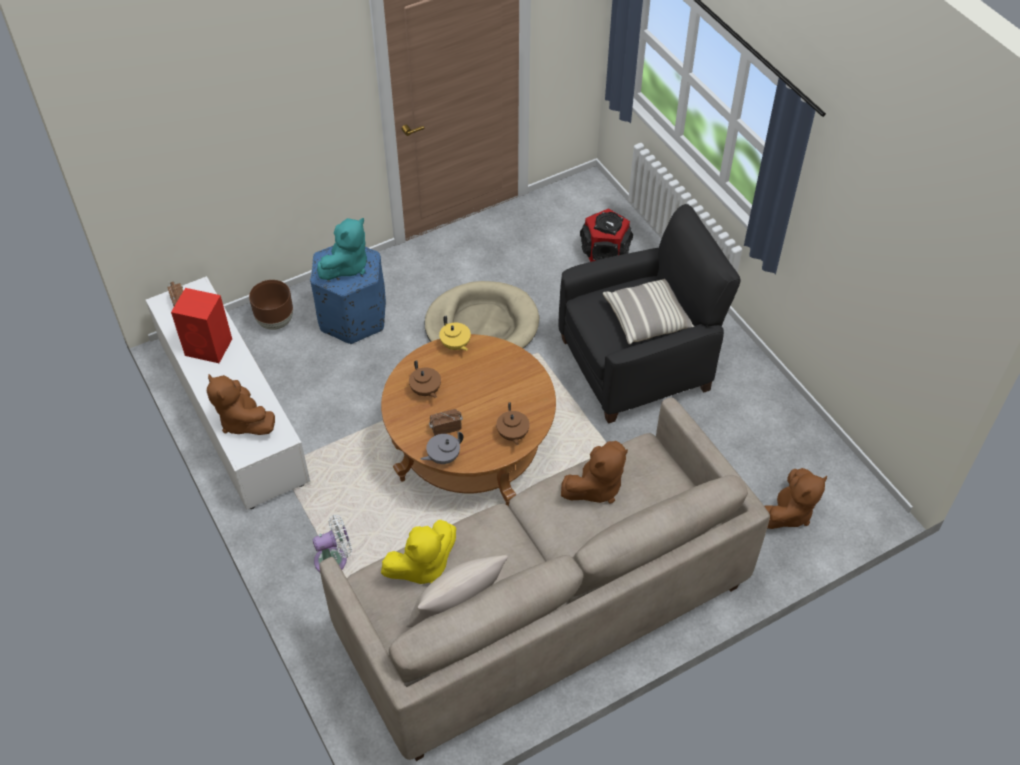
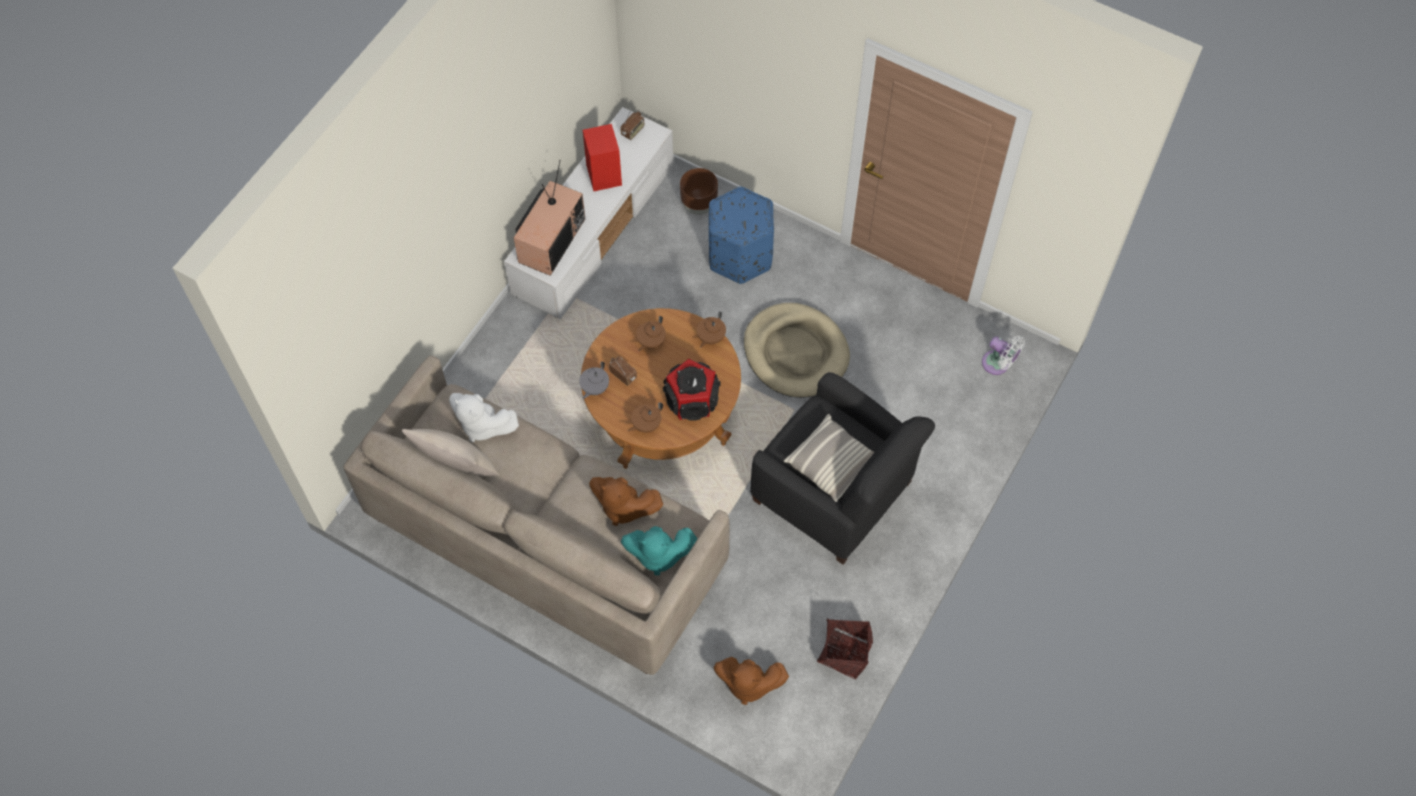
camera: 60 degrees right, 10 degrees up
brown plush toy [207,374,275,435] -> television [514,160,585,276]
white fan [313,515,352,572] -> white fan moved to [982,336,1025,375]
turquoise plush toy [317,218,367,280] -> turquoise plush toy moved to [621,526,698,575]
yellow plush toy [381,520,456,584] -> white plush toy [449,393,519,442]
grey teapot [421,432,464,464] -> grey teapot turned 90 degrees counterclockwise [579,362,609,399]
yellow teapot [439,316,471,351] -> brown teapot [697,311,726,347]
speaker [580,208,633,262] -> speaker moved to [663,359,721,421]
none -> basket [817,619,873,680]

